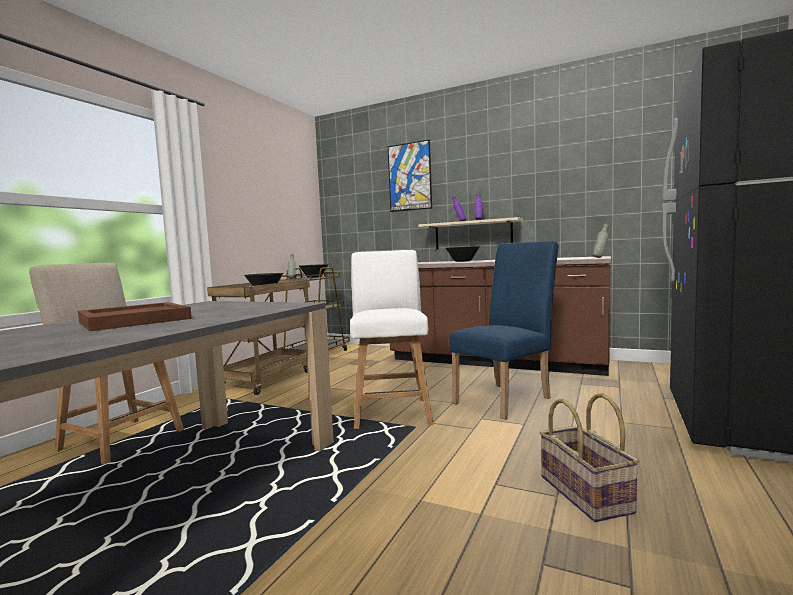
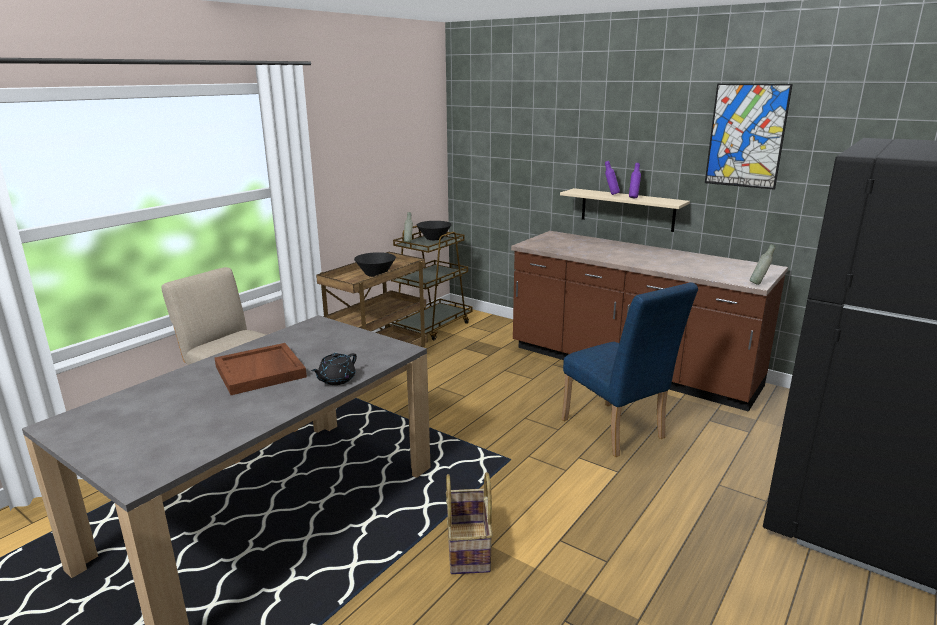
camera: 10 degrees right, 15 degrees up
white chair [350,250,434,429] -> none
picture [388,140,432,212] -> picture moved to [705,84,793,190]
black bowl [446,246,480,262] -> none
blue chair [449,241,559,420] -> blue chair turned 90 degrees clockwise [562,282,698,457]
basket [540,393,639,522] -> basket moved to [446,472,493,574]
none -> black teapot [311,353,357,385]

